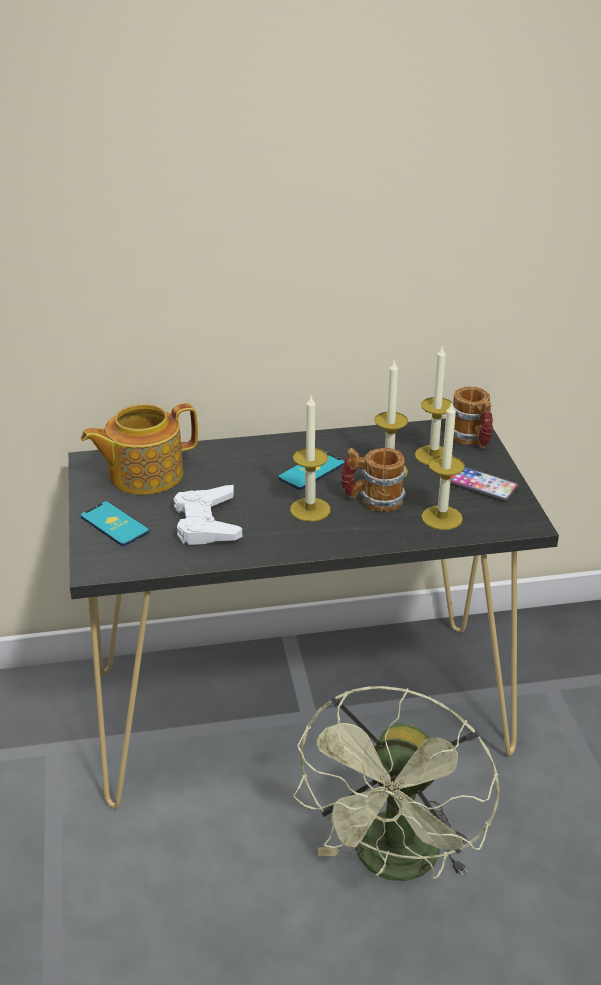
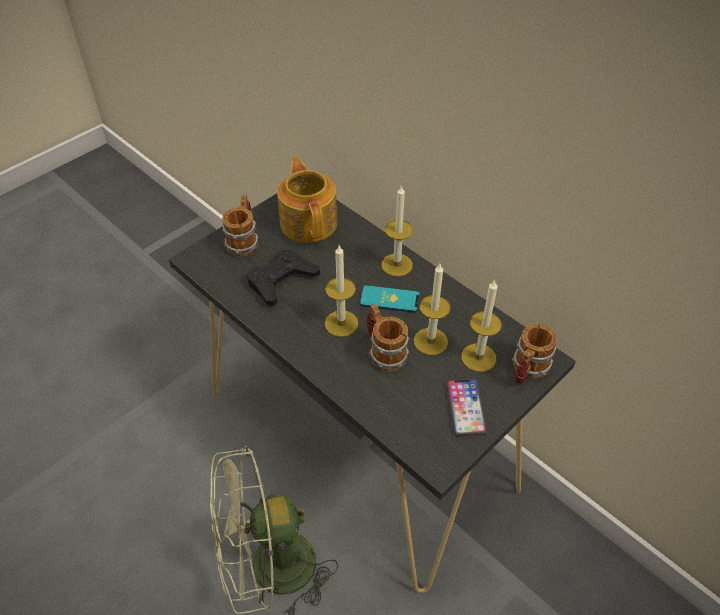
camera: 55 degrees right, 15 degrees up
teapot [81,403,198,495] -> teapot turned 45 degrees clockwise [277,157,337,243]
phone [81,501,149,546] -> mug [222,194,259,257]
white game controller [174,485,242,545] -> black game controller [247,249,320,306]
candle [421,403,465,530] -> candle moved to [381,185,413,277]

